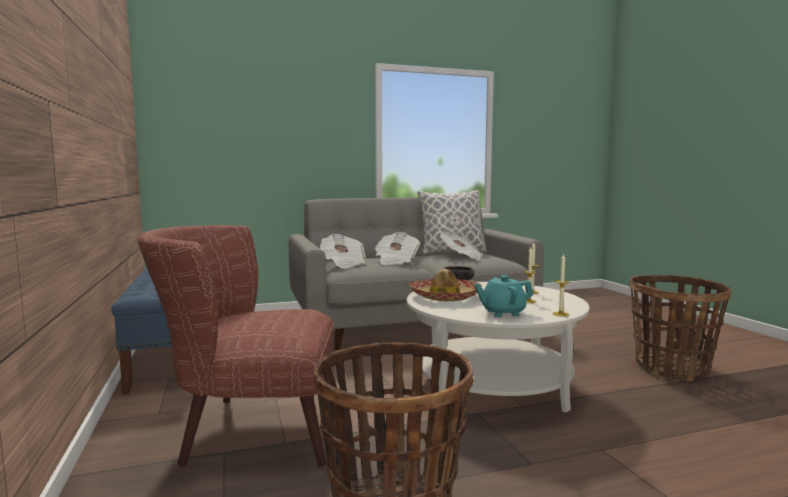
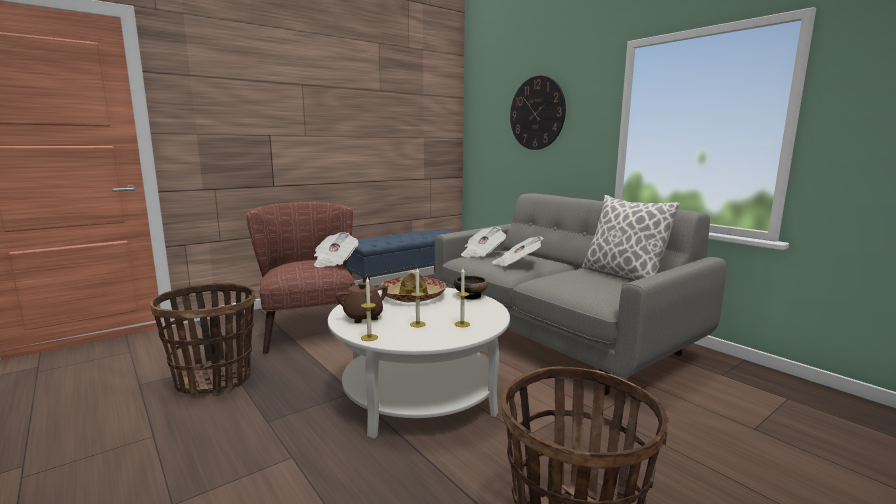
camera: 70 degrees right, 5 degrees up
newspaper [440,231,483,260] -> newspaper moved to [314,232,358,267]
turquoise teapot [474,275,533,317] -> brown teapot [336,282,388,323]
none -> wall clock [510,76,566,150]

